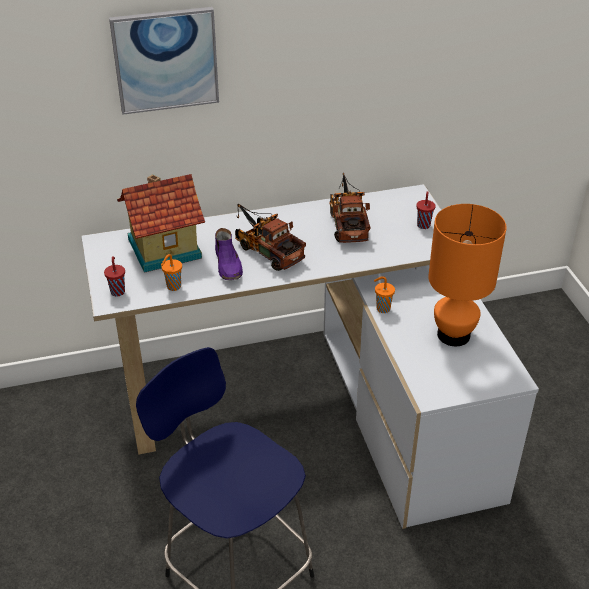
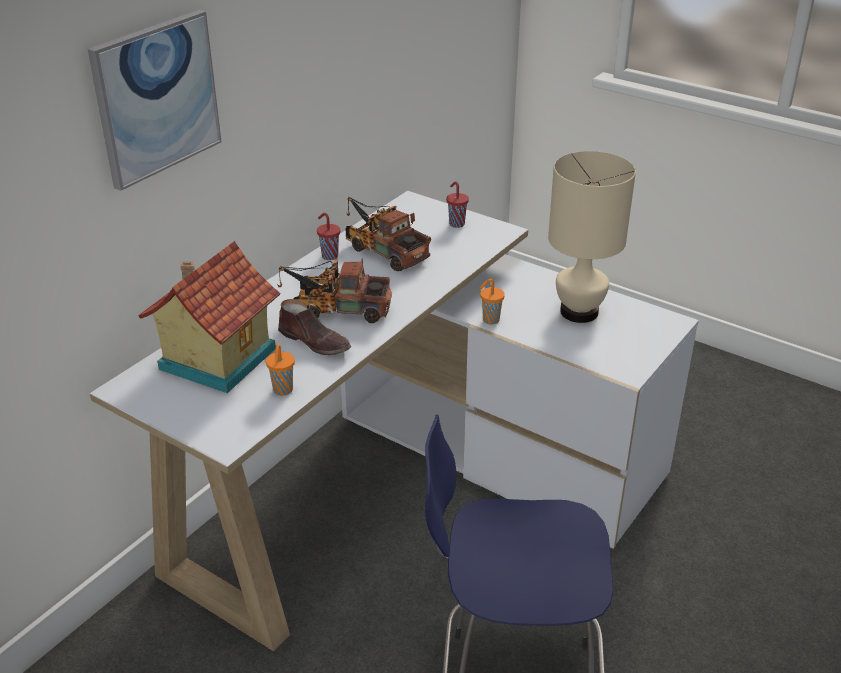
camera: 40 degrees left, 5 degrees down
red cup [104,256,125,297] -> red cup moved to [317,213,340,260]
purple shoe [215,228,243,280] -> brown shoe [278,299,351,355]
orange table lamp [428,204,507,346] -> beige table lamp [548,151,636,323]

